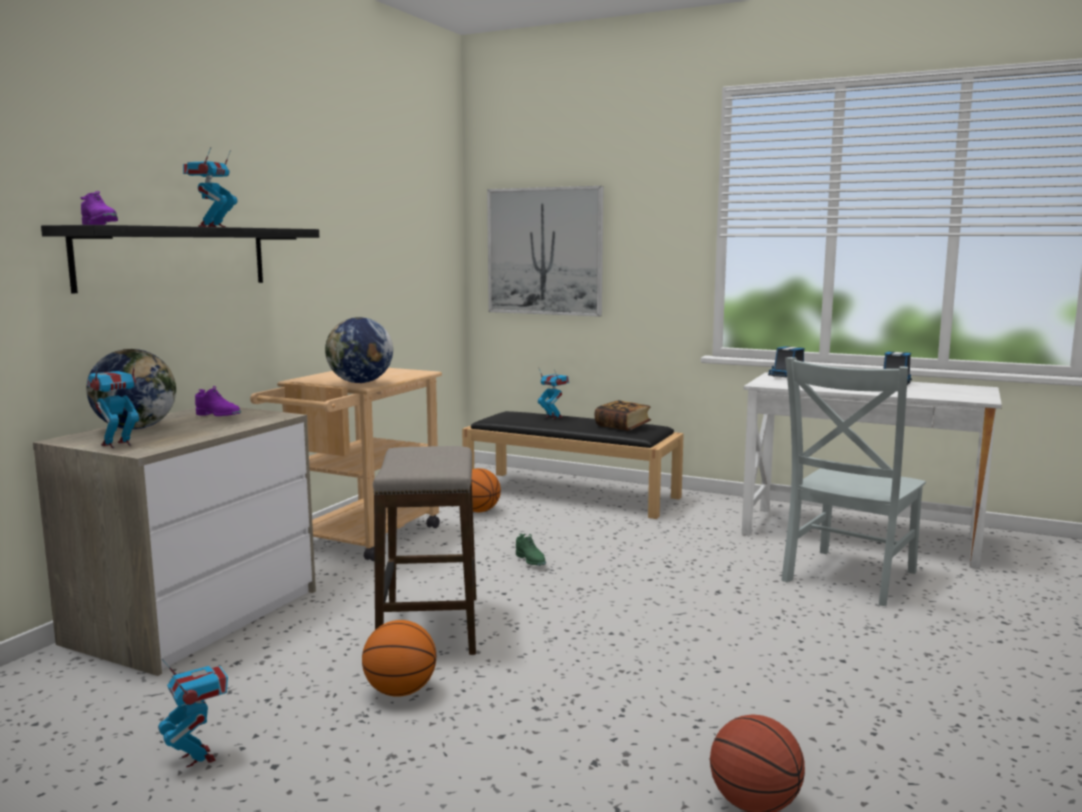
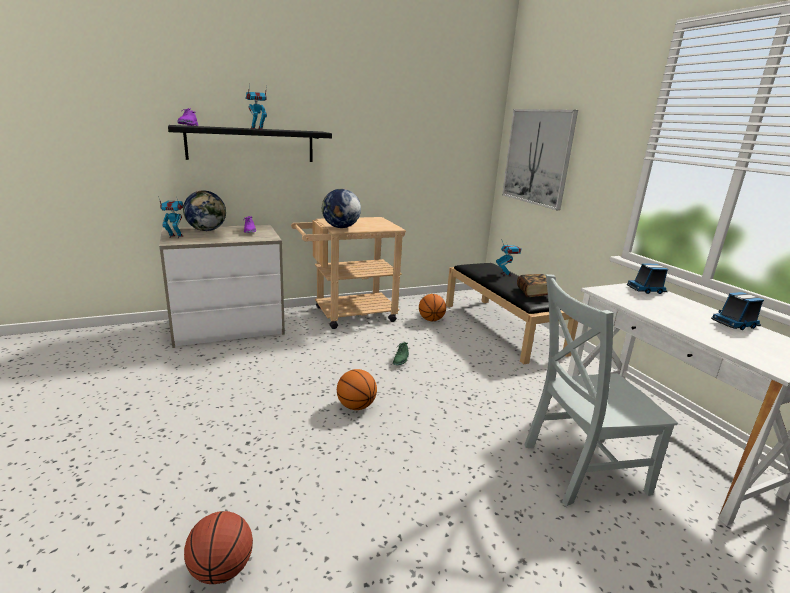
camera: 40 degrees right, 10 degrees up
toy robot [158,659,228,767] -> none
basketball [362,620,436,697] -> basketball moved to [337,369,377,410]
stool [373,446,476,655] -> none

